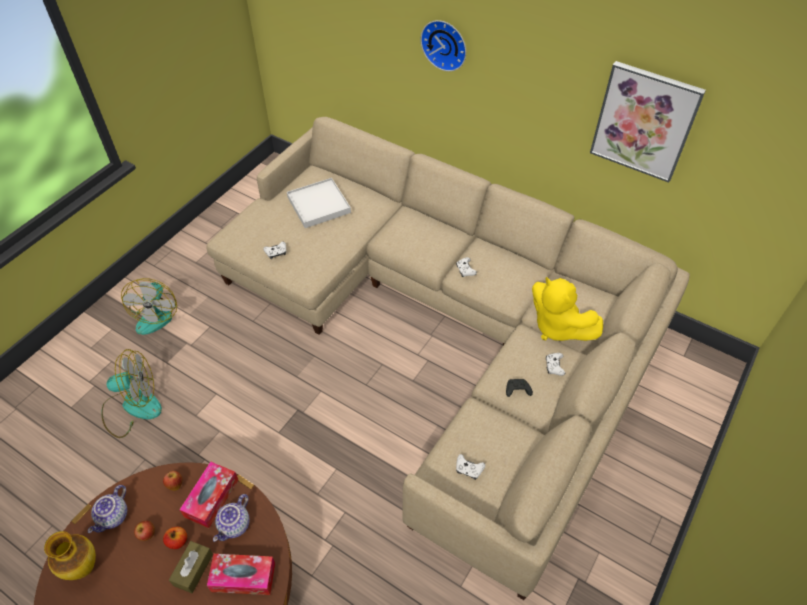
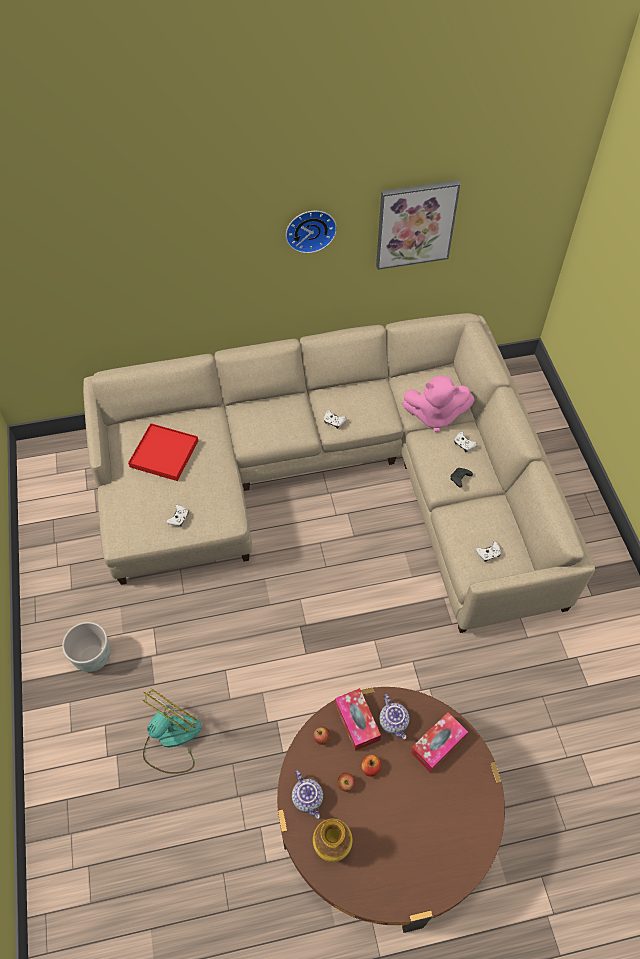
camera: 45 degrees left, 5 degrees up
fan [121,278,177,335] -> grey planter [62,622,111,672]
brown tissue box [169,541,213,593] -> none
white tray [287,178,351,228] -> red tray [128,423,198,481]
wall clock [421,20,466,71] -> wall clock moved to [286,211,337,253]
yellow plush toy [532,277,603,341] -> pink plush toy [402,376,475,432]

